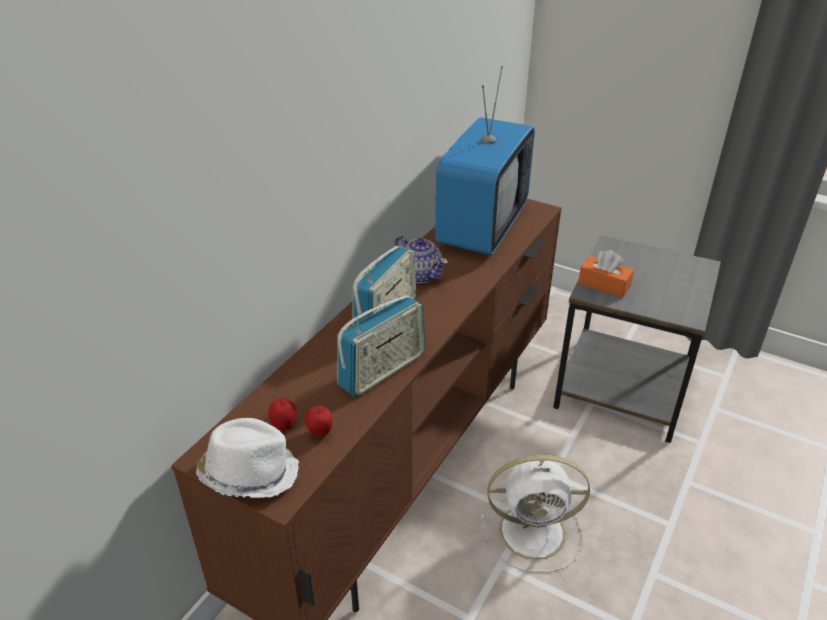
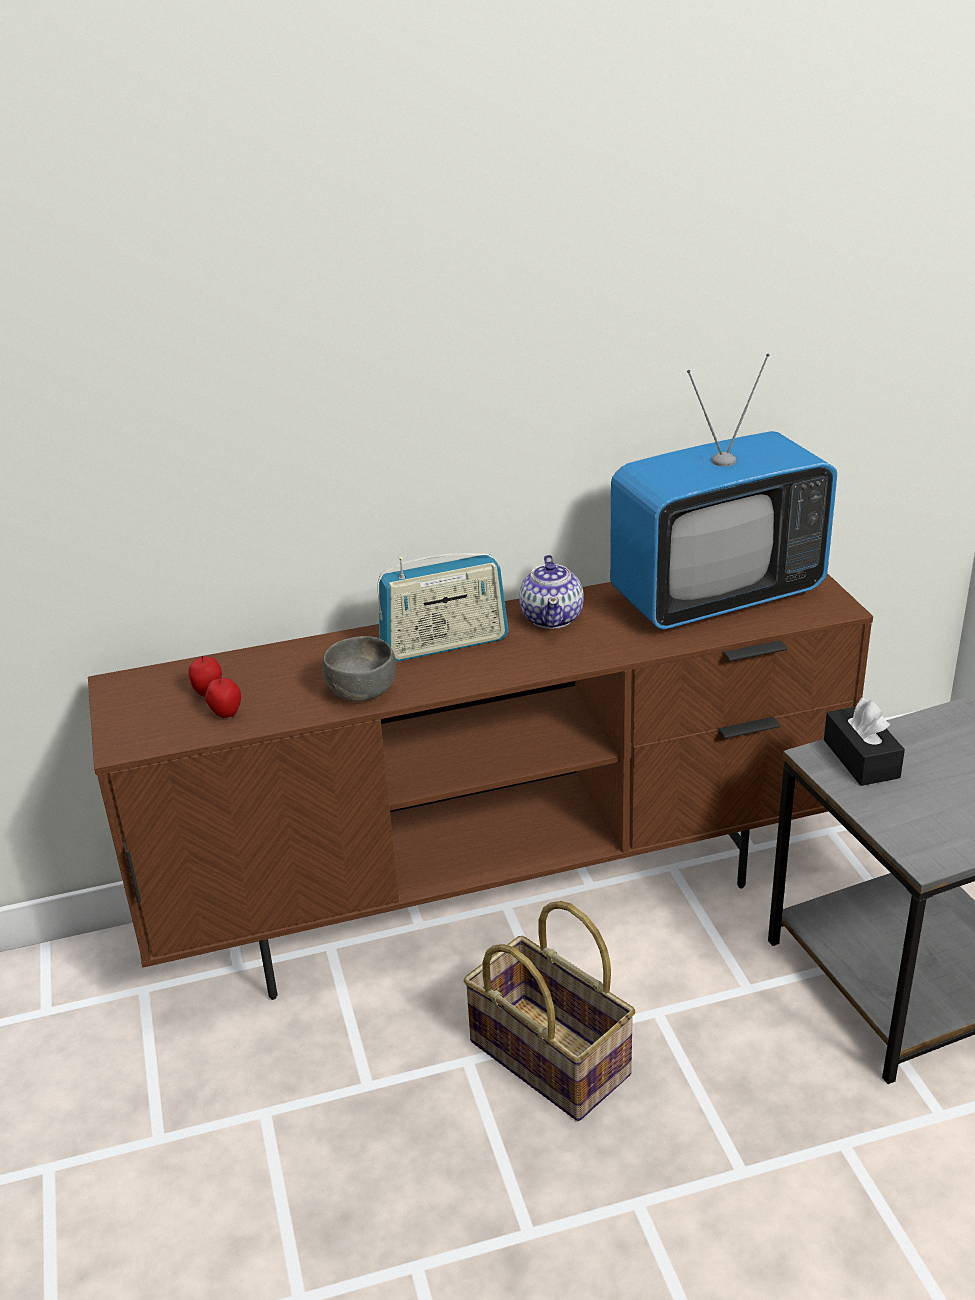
camera: 45 degrees right, 5 degrees down
white hat [196,418,299,498] -> none
radio [337,295,426,397] -> grey bowl [323,636,396,702]
white fan [481,455,590,572] -> basket [463,901,636,1121]
orange tissue box [578,250,634,298] -> black tissue box [824,698,905,786]

